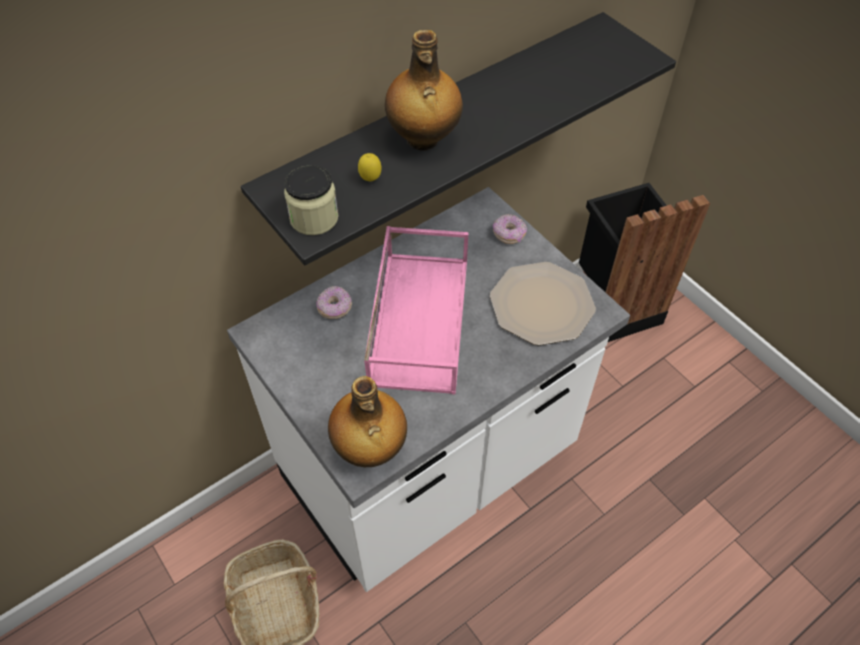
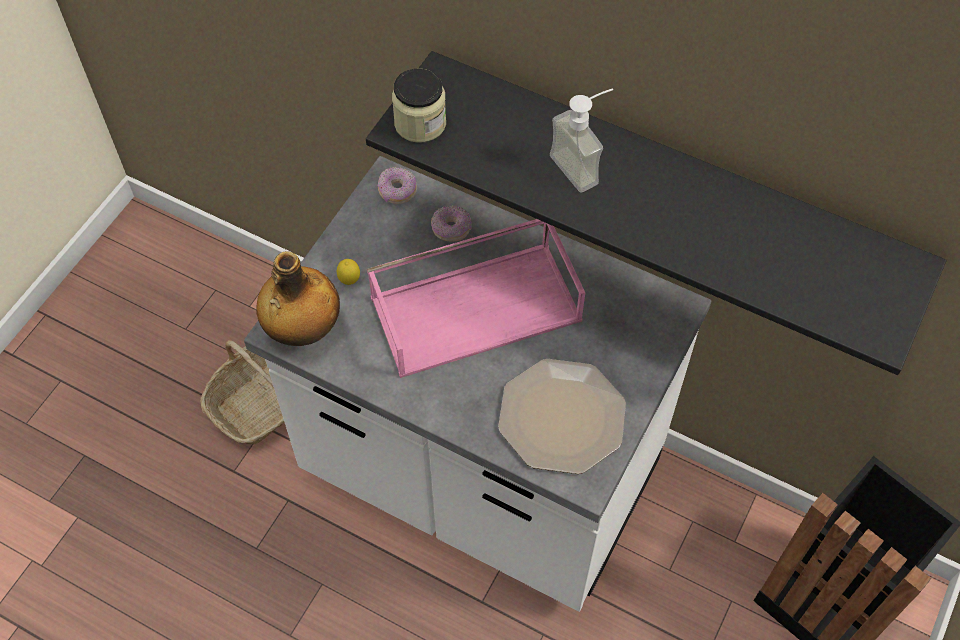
camera: 65 degrees right, 5 degrees up
lemon [358,153,382,181] -> lemon moved to [337,259,360,285]
bottle [385,30,463,151] -> soap dispenser [550,88,613,193]
donut [493,214,527,244] -> donut moved to [378,167,417,204]

